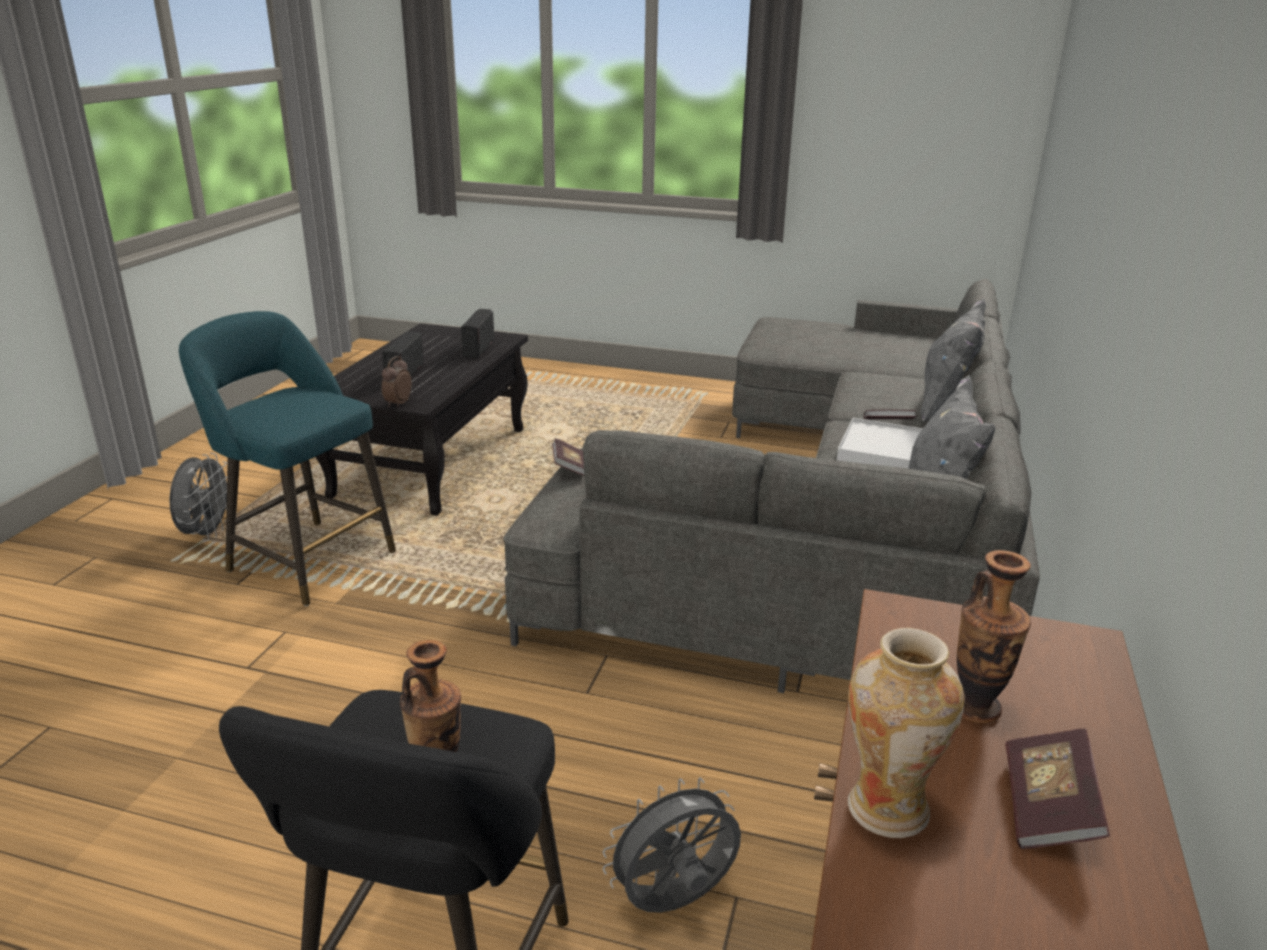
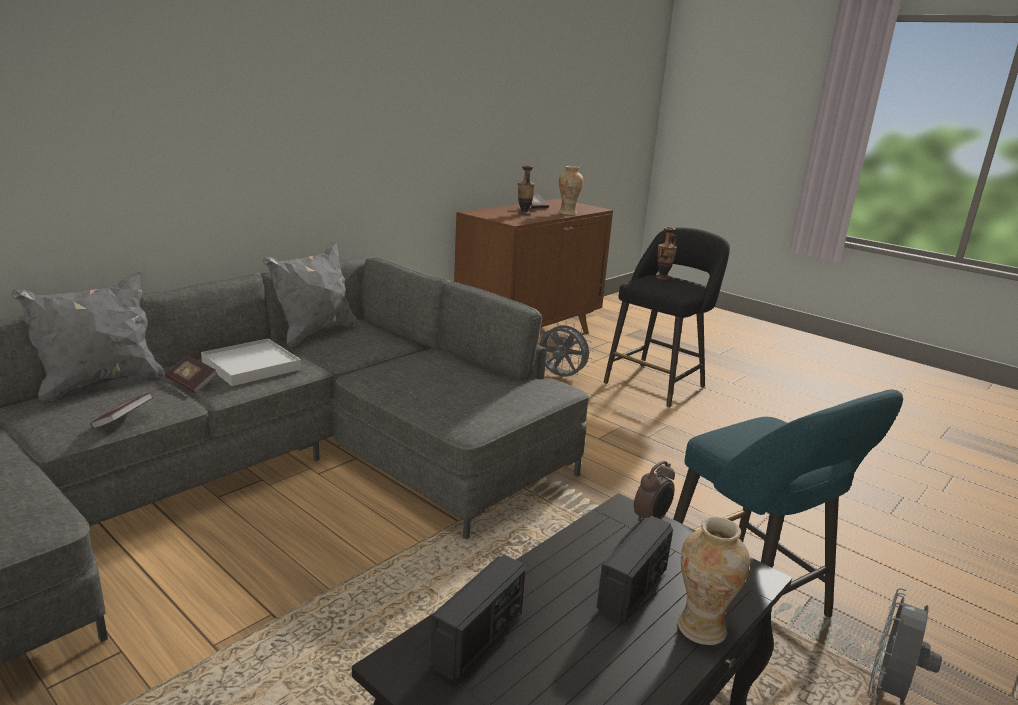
camera: 155 degrees left, 5 degrees down
book [552,438,584,476] -> book moved to [90,392,154,429]
grey fan [603,777,741,913] -> grey fan turned 150 degrees counterclockwise [539,321,593,377]
none -> vase [678,517,750,645]

